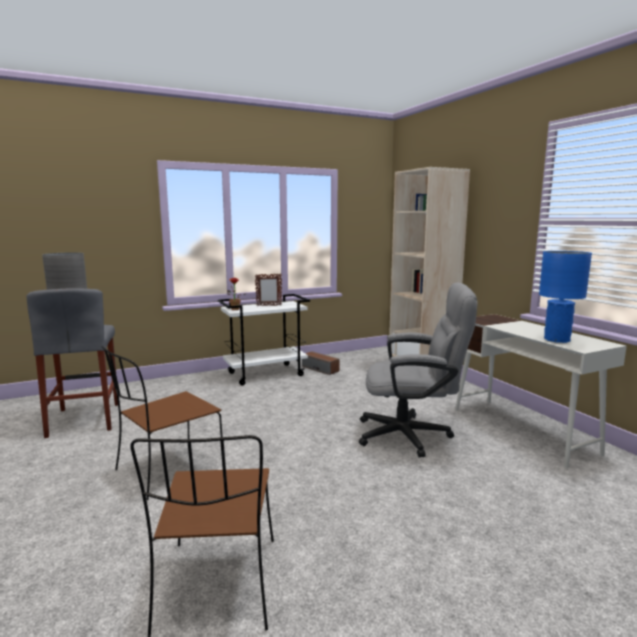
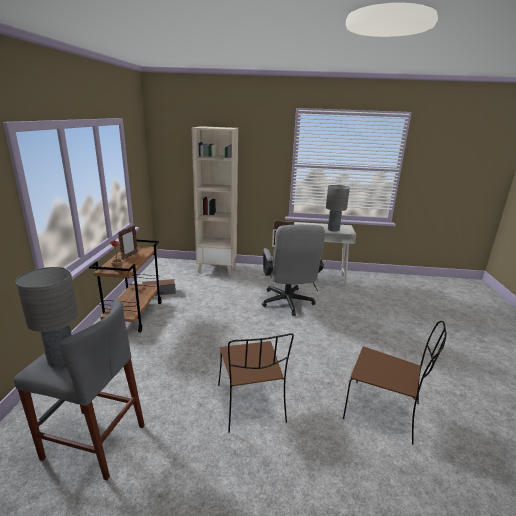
camera: 60 degrees left, 10 degrees up
white cart [218,294,310,385] -> brown cart [89,240,162,333]
grey office chair [359,282,477,457] -> grey office chair turned 135 degrees clockwise [262,224,325,316]
blue table lamp [539,251,592,343] -> grey table lamp [326,185,350,232]

